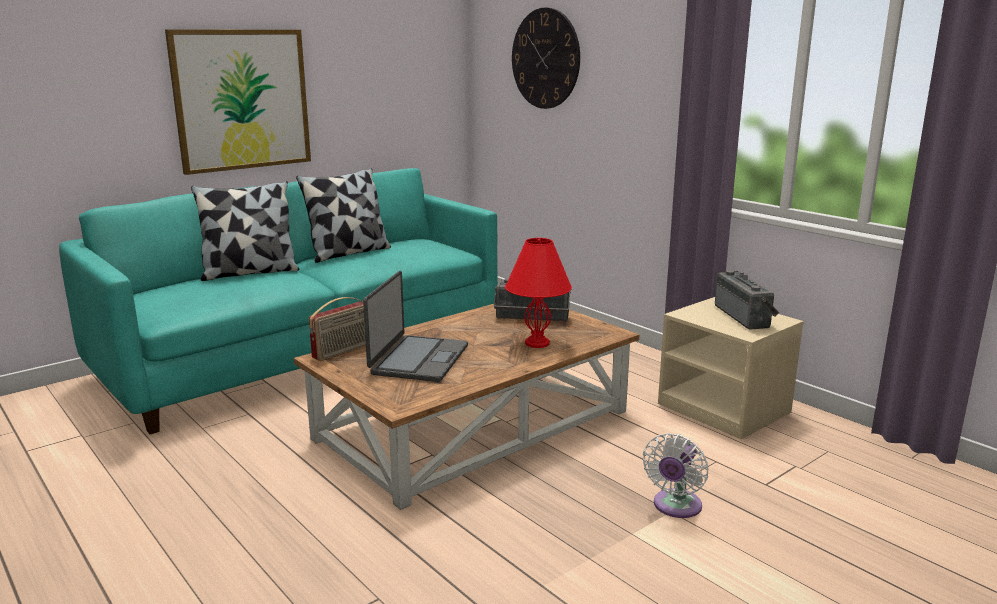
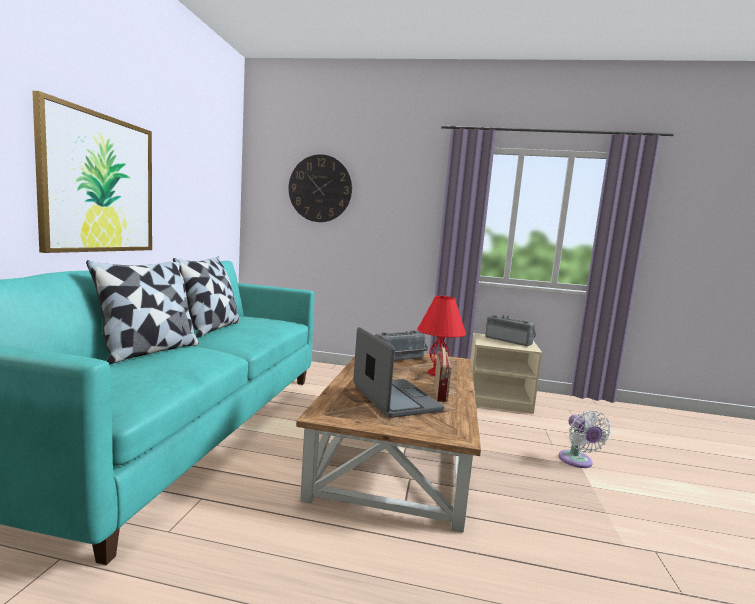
camera: 40 degrees left, 10 degrees down
radio [309,297,366,361] -> radio moved to [434,348,452,402]

